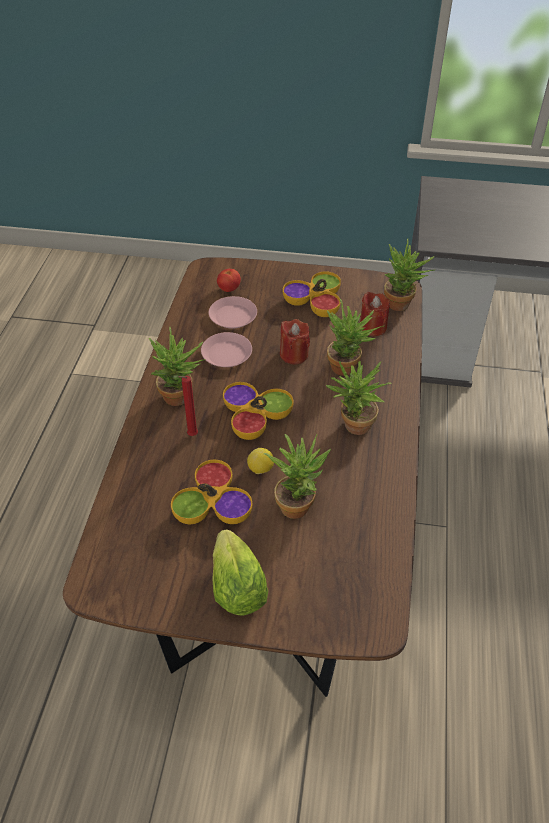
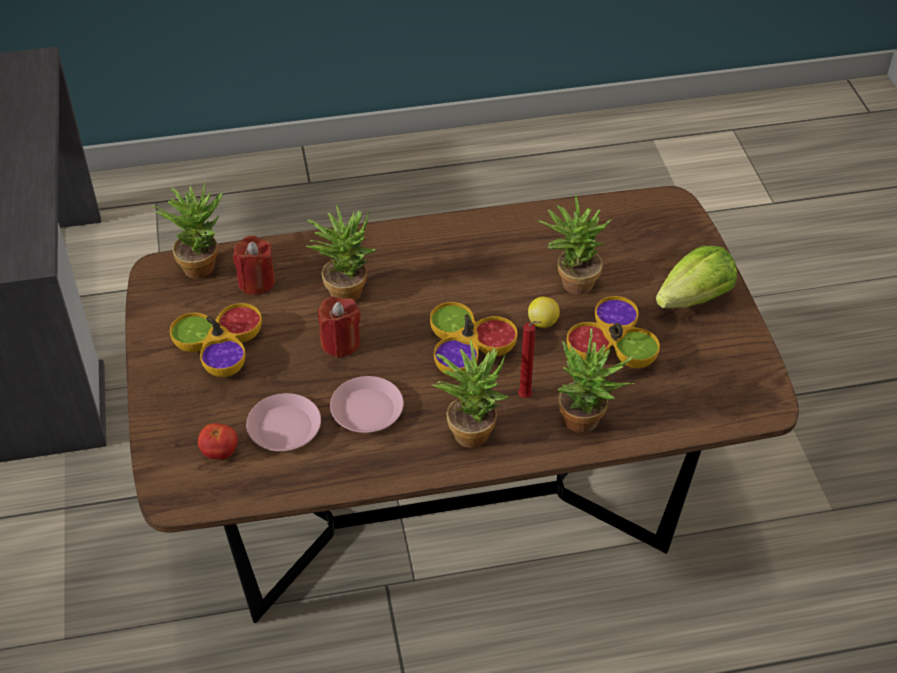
camera: 110 degrees left, 0 degrees up
potted plant [326,361,391,435] -> potted plant moved to [558,328,634,433]

